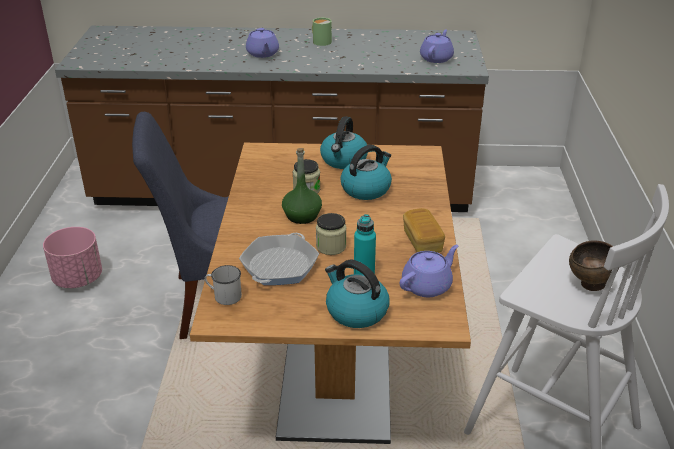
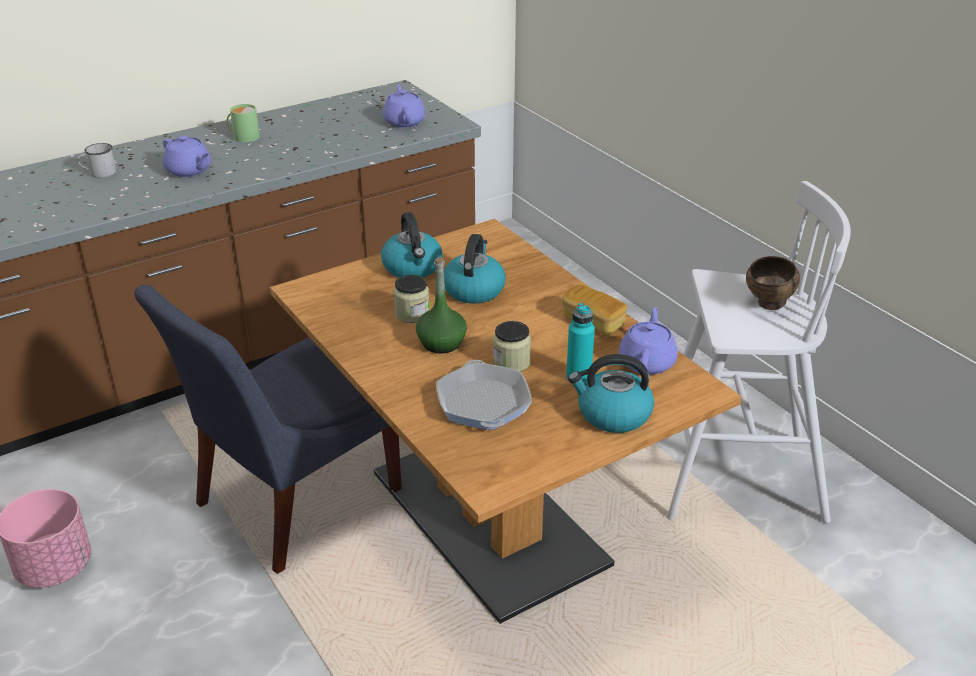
camera: 35 degrees left, 0 degrees up
white mug [204,265,242,305] -> white mug moved to [77,143,116,178]

